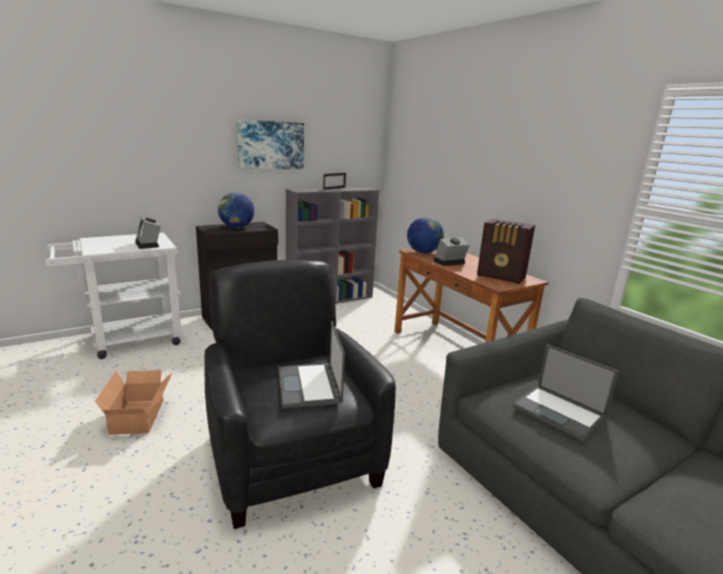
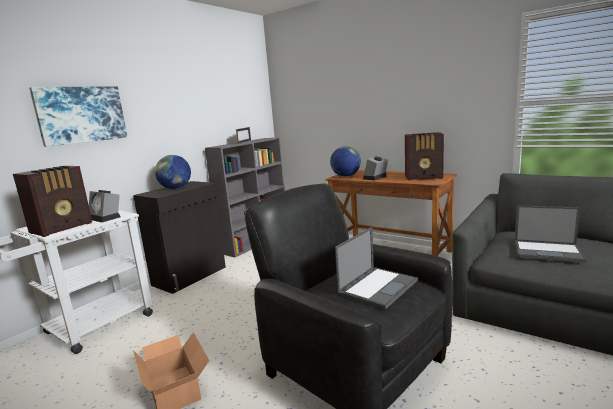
camera: 20 degrees left, 5 degrees down
picture [237,119,304,169] -> picture moved to [29,86,127,147]
laptop [278,321,345,408] -> laptop turned 105 degrees counterclockwise [335,227,418,309]
none -> radio [13,166,92,237]

